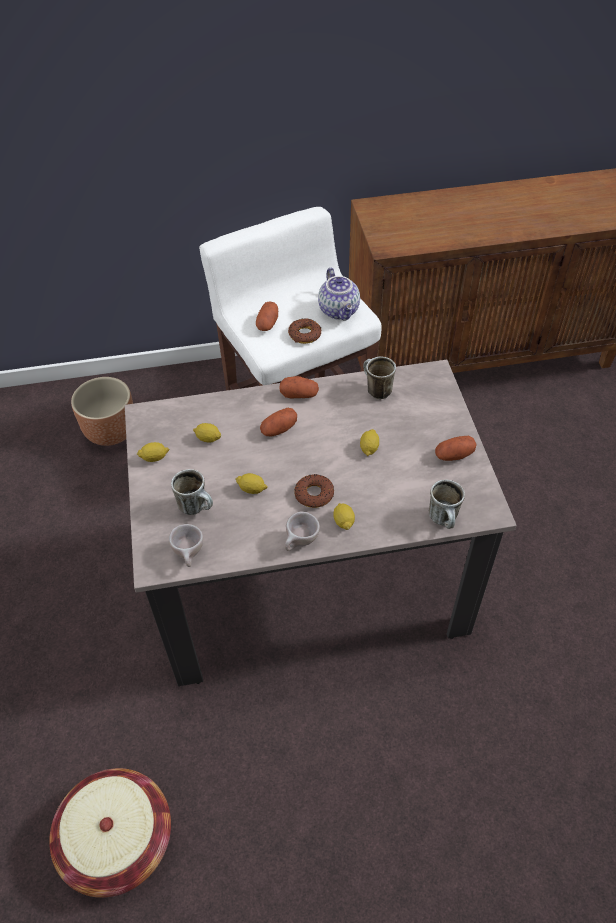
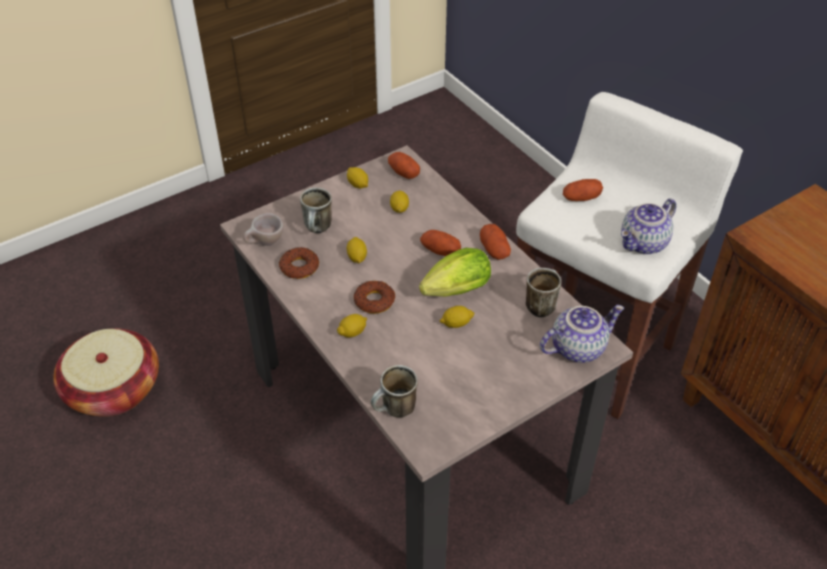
camera: 65 degrees right, 5 degrees down
brown planter [71,377,133,446] -> none
beige cup [284,511,320,551] -> none
donut [288,318,321,344] -> donut moved to [279,247,319,279]
potato [435,436,477,461] -> potato moved to [388,152,420,179]
none -> lettuce [419,248,491,297]
none -> teapot [540,305,624,362]

